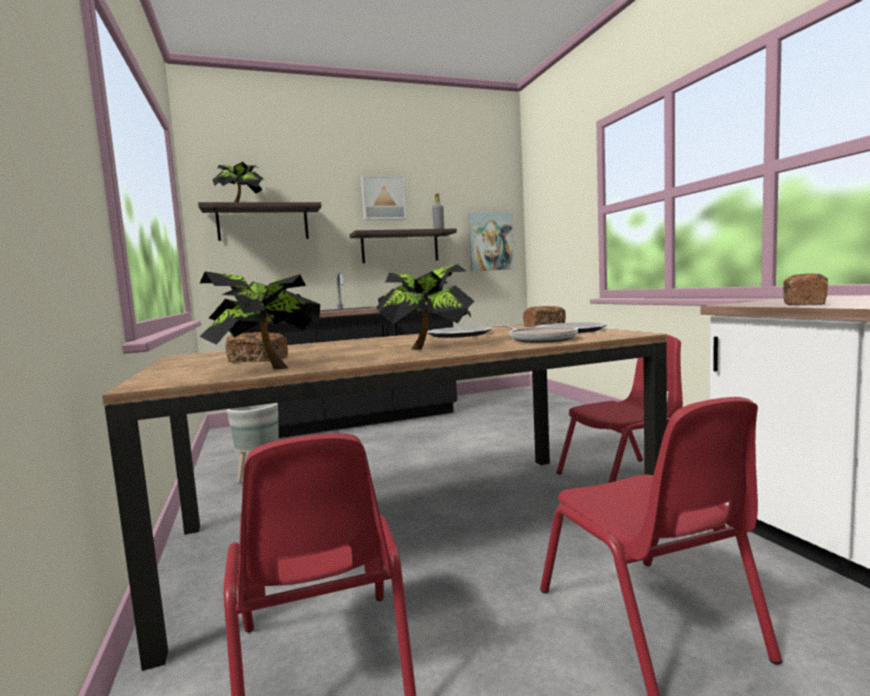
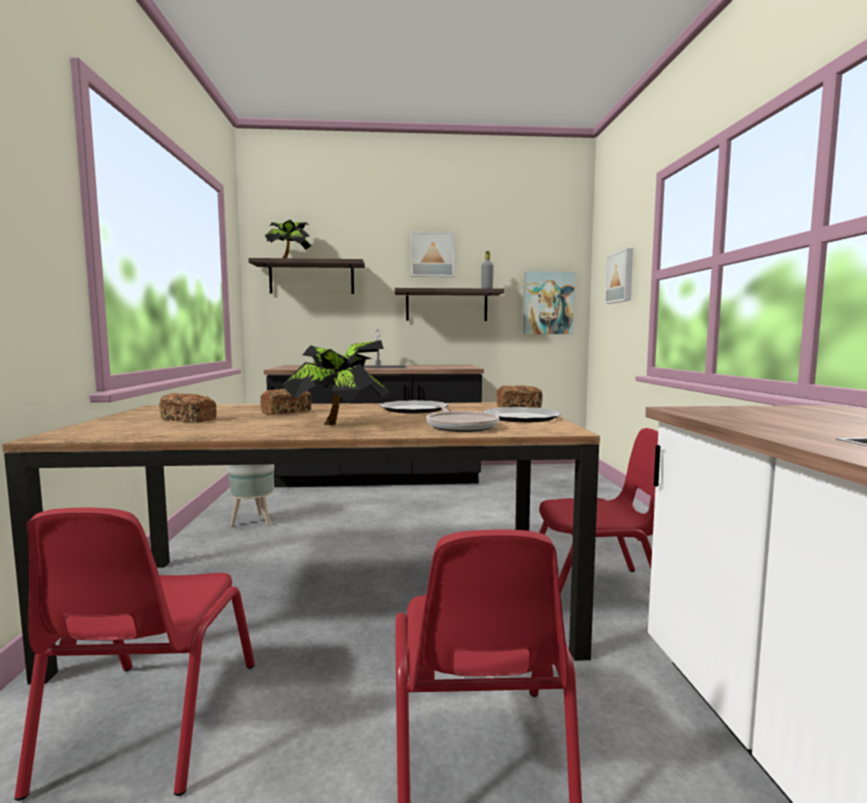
camera: 15 degrees right, 0 degrees up
potted plant [200,272,320,369] -> none
bread [783,273,828,305] -> bread moved to [260,389,312,415]
none -> picture [604,248,633,304]

